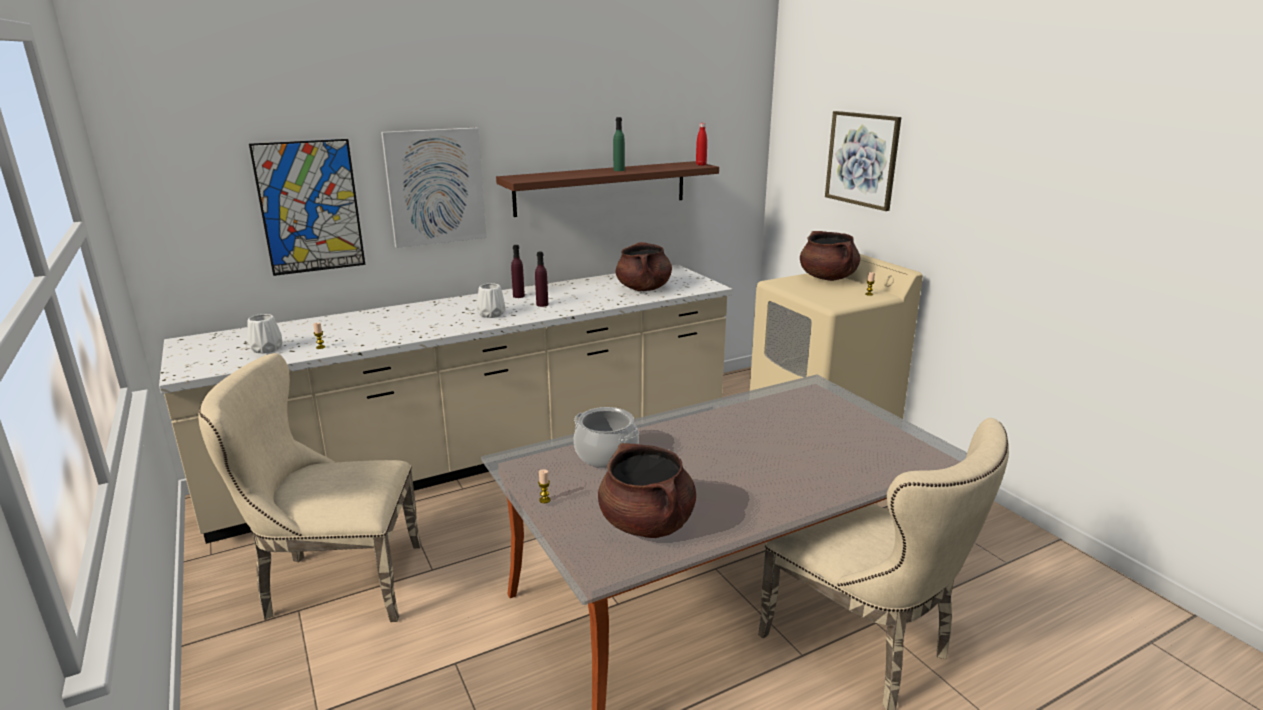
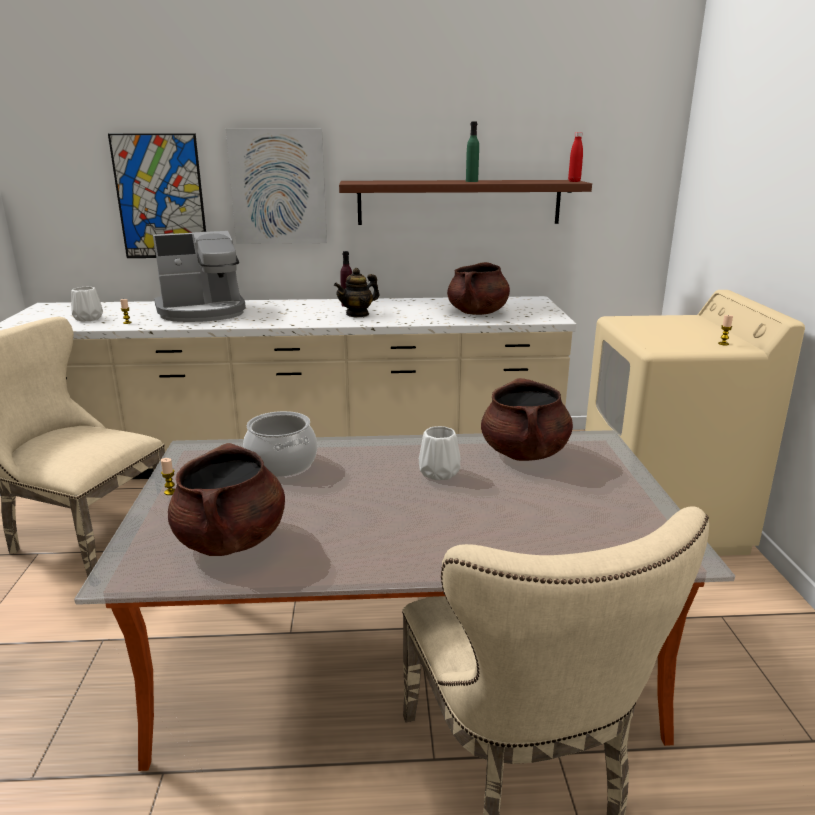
camera: 25 degrees right, 0 degrees up
white vase [477,283,506,318] -> white vase moved to [419,426,460,480]
purple bottle [535,252,548,307] -> teapot [334,268,379,318]
brown cooking pot [800,231,860,281] -> brown cooking pot moved to [481,378,573,461]
picture [825,111,901,211] -> none
none -> coffee machine [153,231,246,322]

